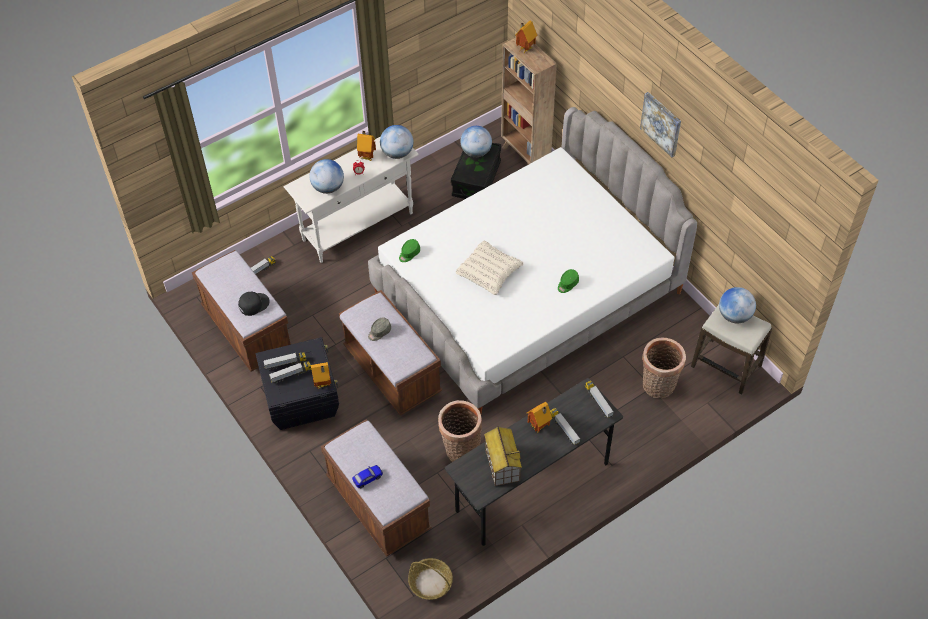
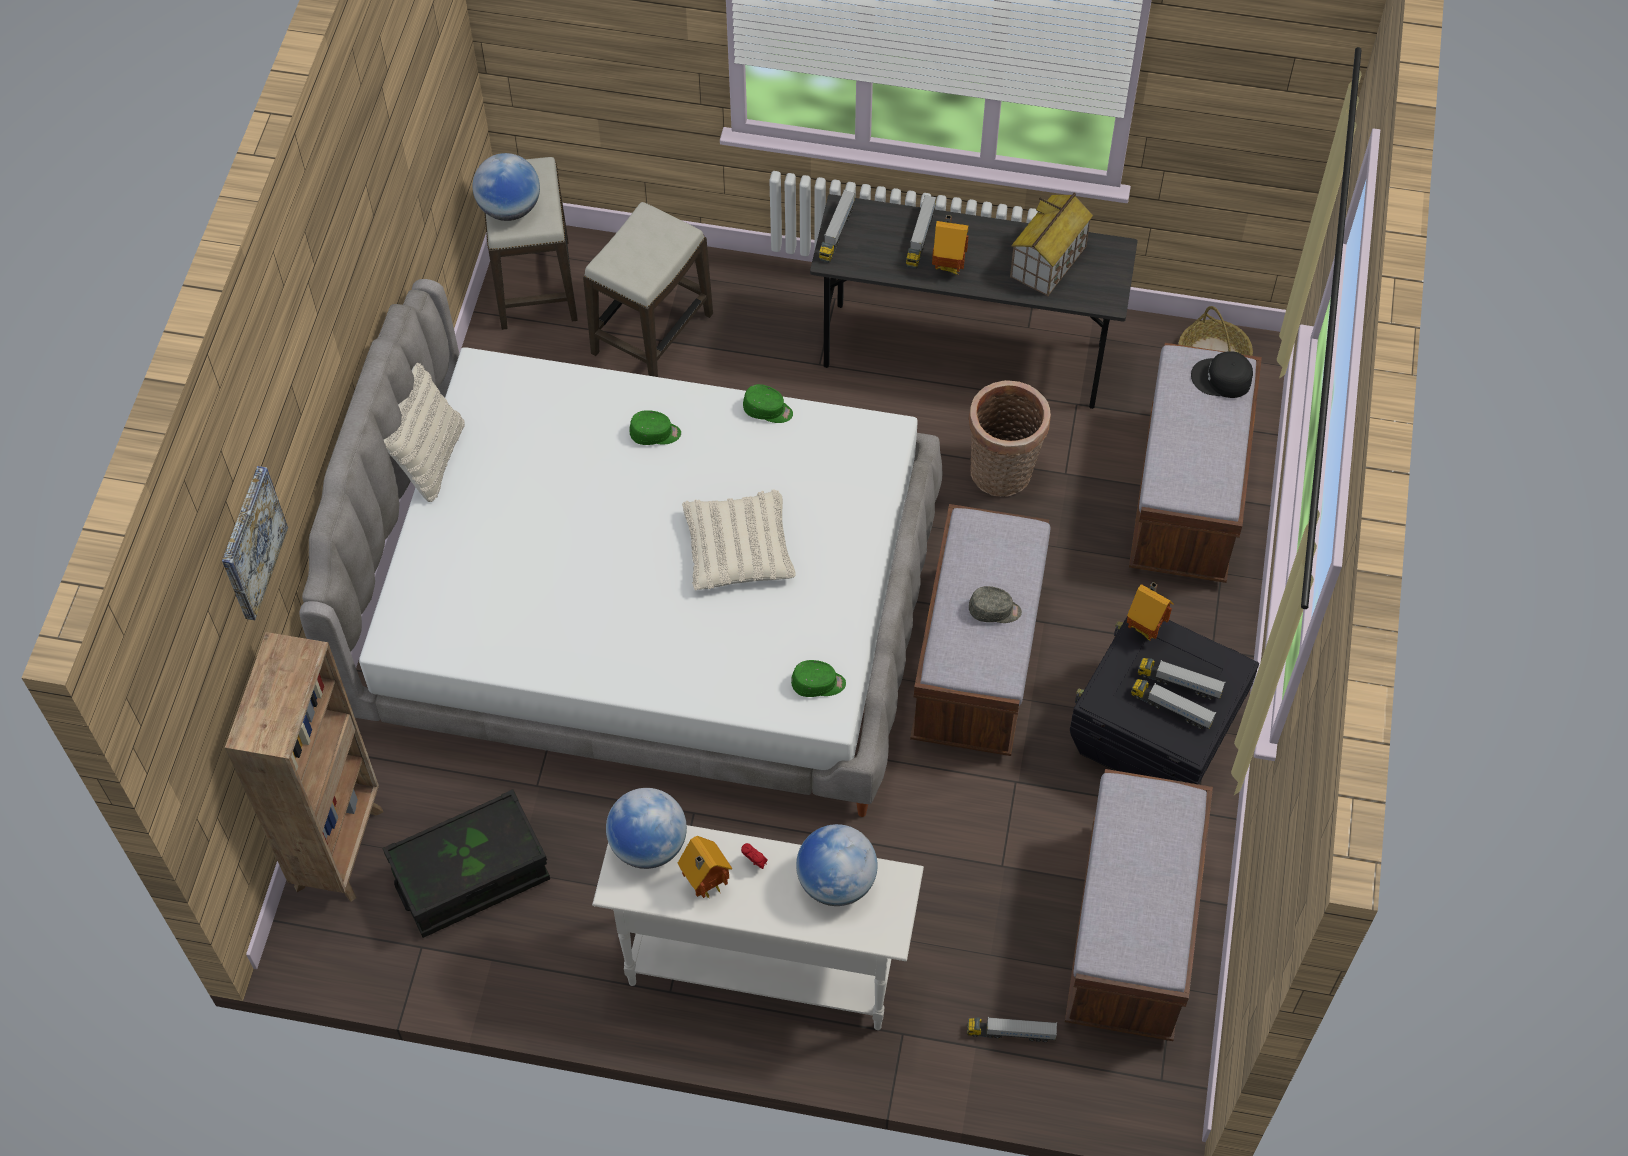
camera: 135 degrees left, 5 degrees up
black cap [238,292,270,316] -> black cap moved to [1191,351,1253,398]
toy car [352,465,383,489] -> none
globe [460,126,492,157] -> none
toy house [515,21,537,53] -> none
picture [640,92,681,158] -> picture moved to [222,466,288,620]
basket [642,337,686,398] -> stool [583,202,713,377]
none -> beige pillow [384,363,465,502]
none -> green cap [743,384,793,423]

